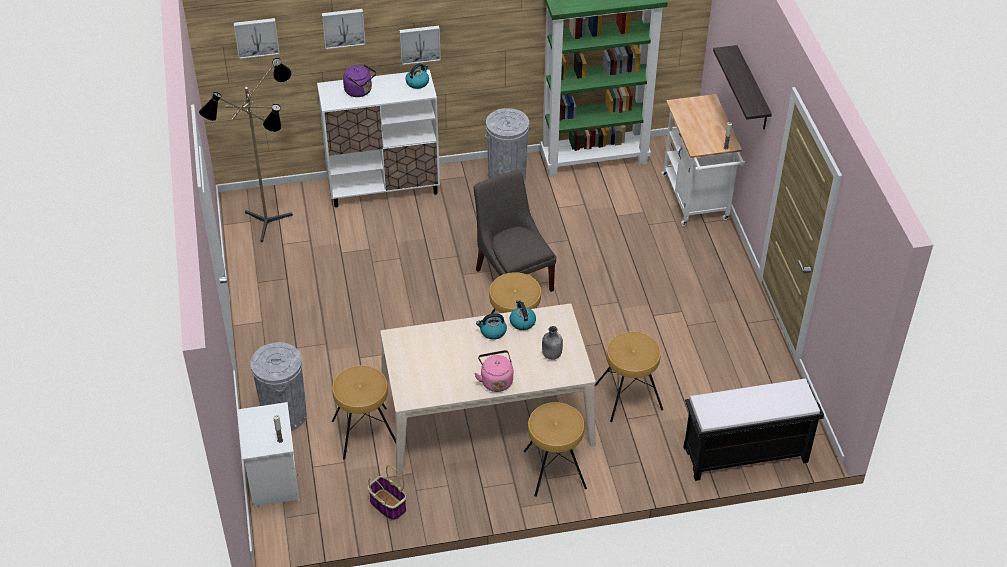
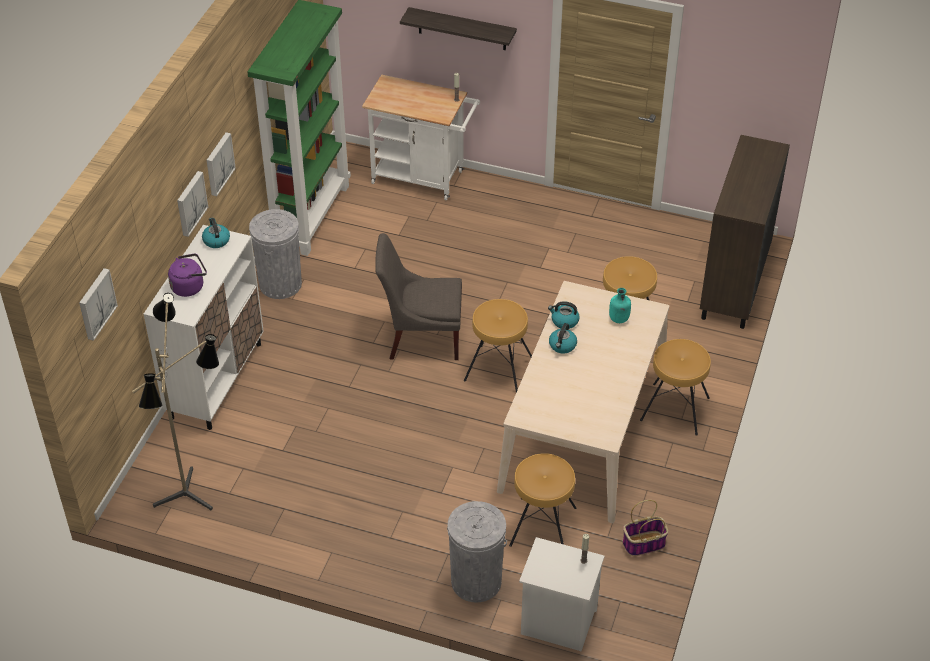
camera: 60 degrees left, 0 degrees up
picture [322,9,366,49] -> picture moved to [206,132,236,196]
pink kettle [474,350,513,392] -> none
grey bottle [542,326,563,360] -> turquoise bottle [609,288,631,323]
black bench [683,379,824,481] -> brown cabinet [700,135,790,329]

